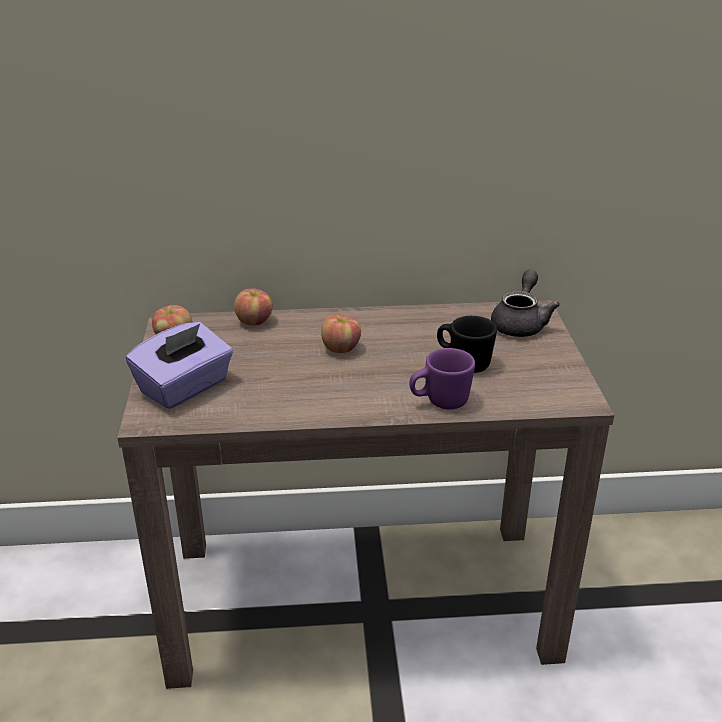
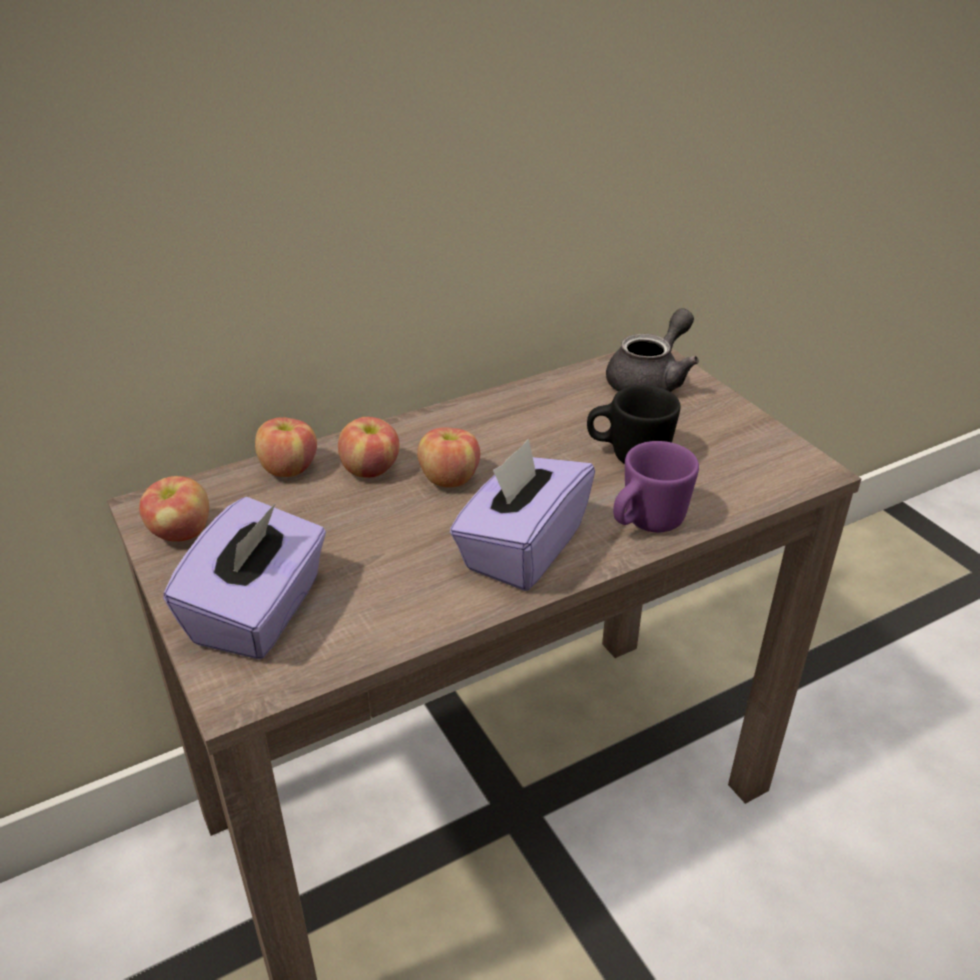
camera: 25 degrees left, 5 degrees up
grey teapot [491,270,560,337] -> grey teapot turned 45 degrees clockwise [606,308,699,392]
none -> apple [338,417,400,478]
none -> purple tissue box [450,439,595,591]

